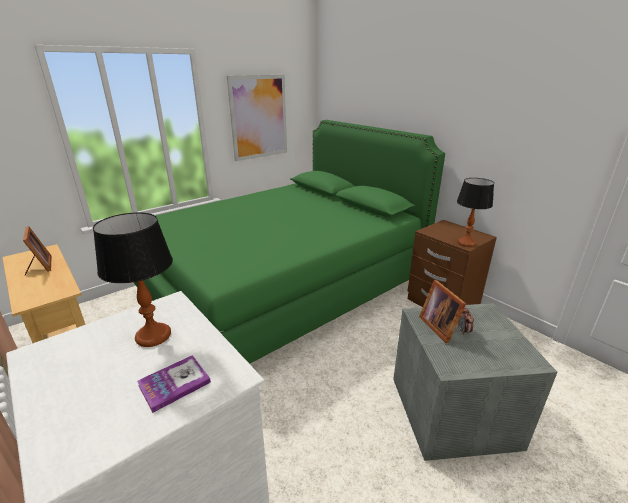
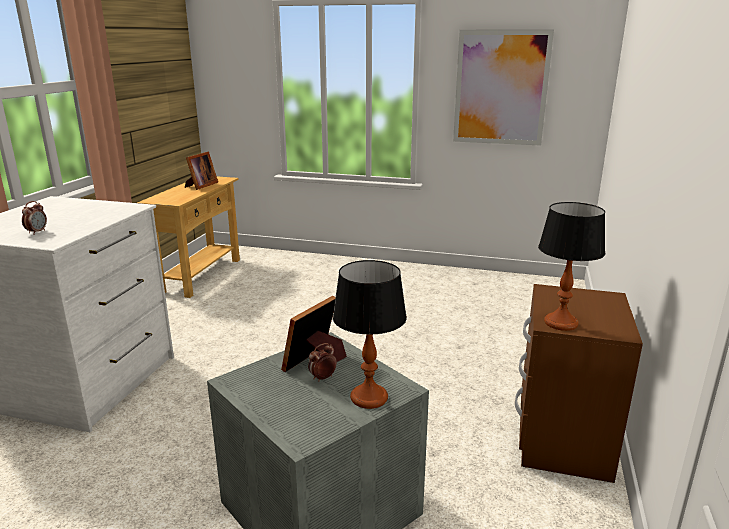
camera: 55 degrees right, 5 degrees down
table lamp [93,212,173,347] -> table lamp moved to [332,260,407,409]
green bed [133,120,445,364] -> none
book [137,355,211,413] -> alarm clock [22,201,47,235]

